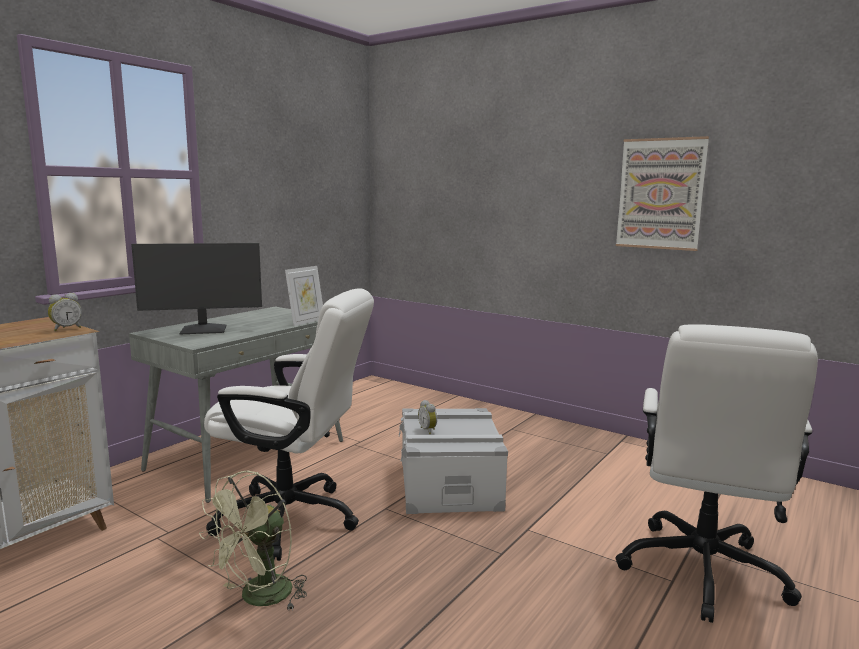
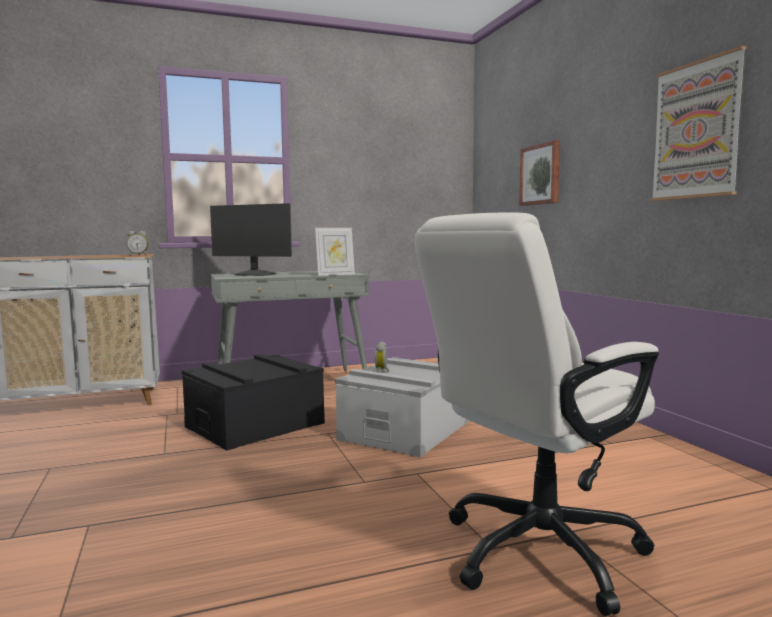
camera: 35 degrees right, 5 degrees down
green fan [199,471,307,611] -> none
white office chair [204,288,374,561] -> black storage box [182,354,325,451]
none -> picture [519,140,560,206]

